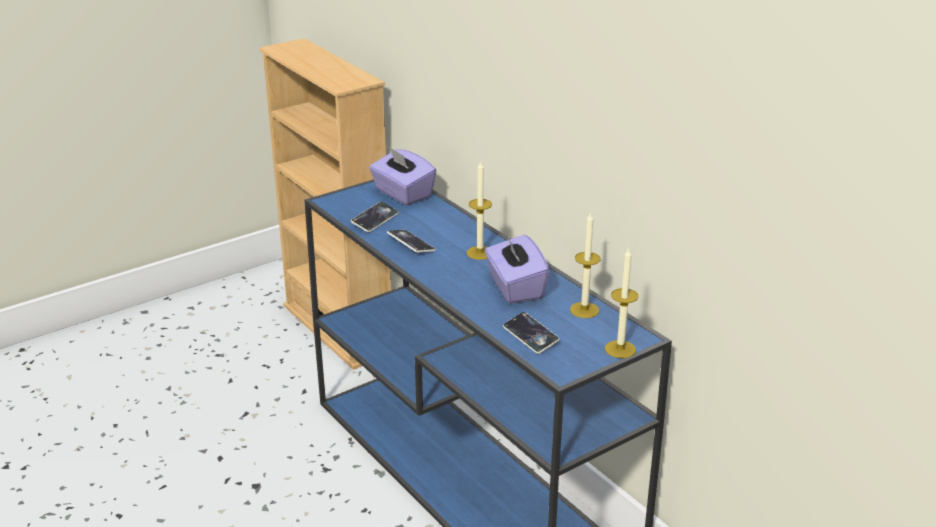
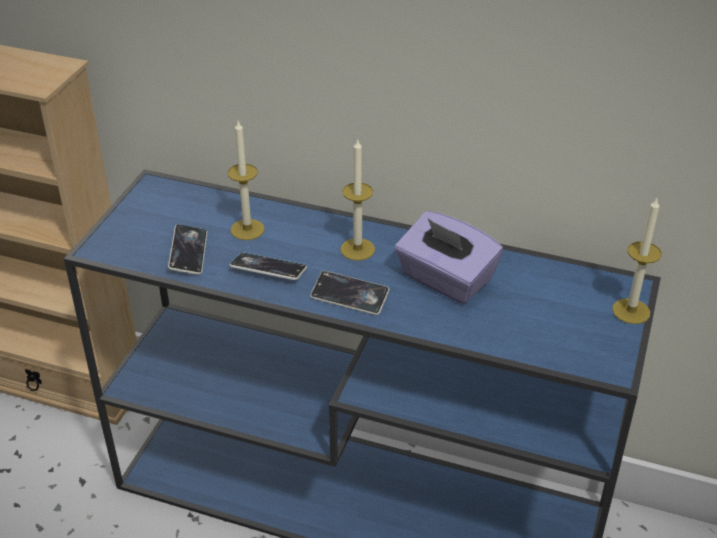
camera: 35 degrees left, 10 degrees up
purple tissue box [369,147,436,205] -> none
phone [503,312,560,354] -> phone moved to [310,271,390,315]
candle [570,212,601,318] -> candle moved to [228,121,265,240]

